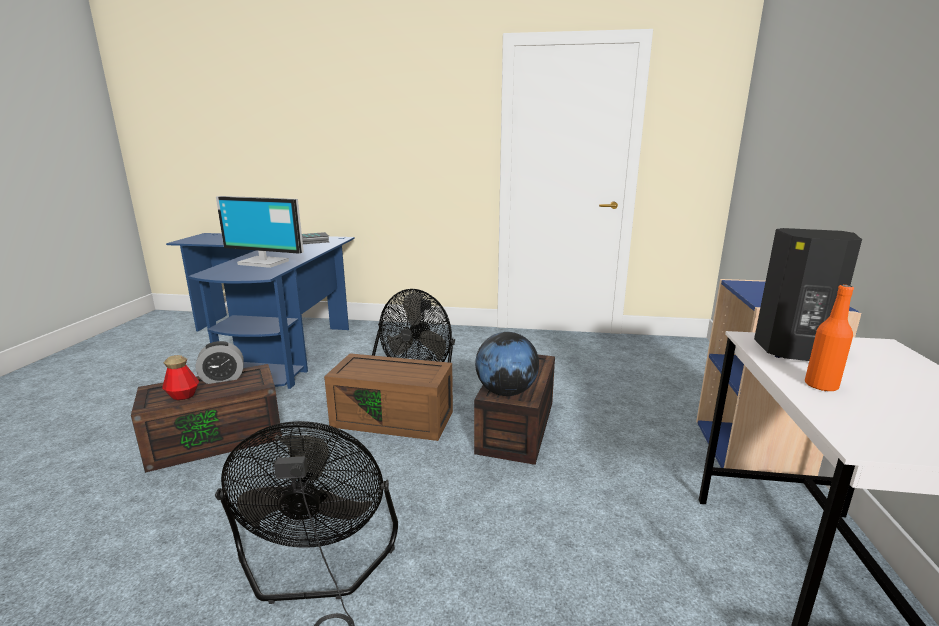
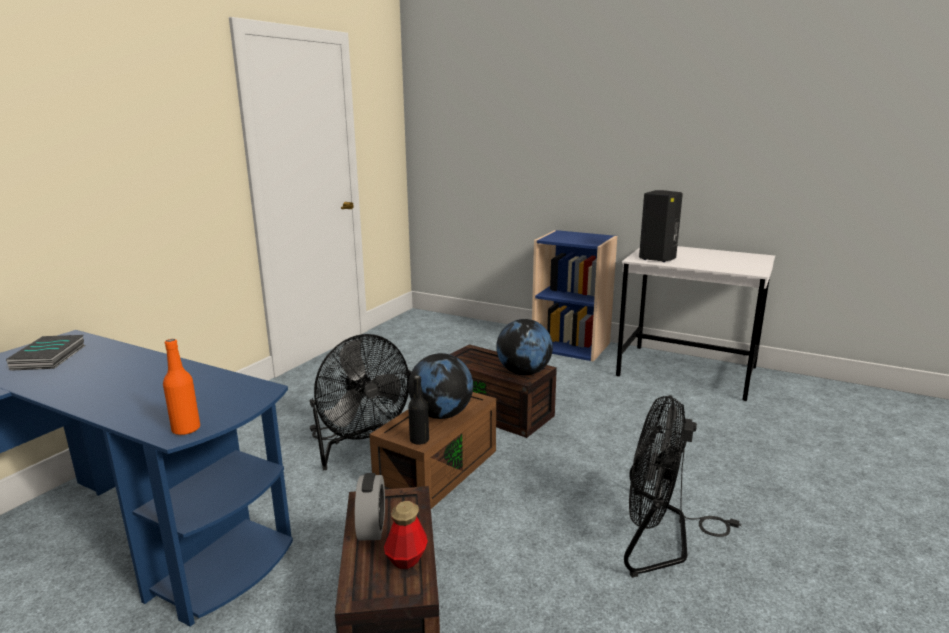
camera: 70 degrees left, 0 degrees up
monitor [216,196,304,268] -> none
orange bottle [805,285,854,391] -> orange bottle moved to [163,339,200,435]
none -> globe [408,353,473,419]
none -> black bottle [408,375,429,445]

